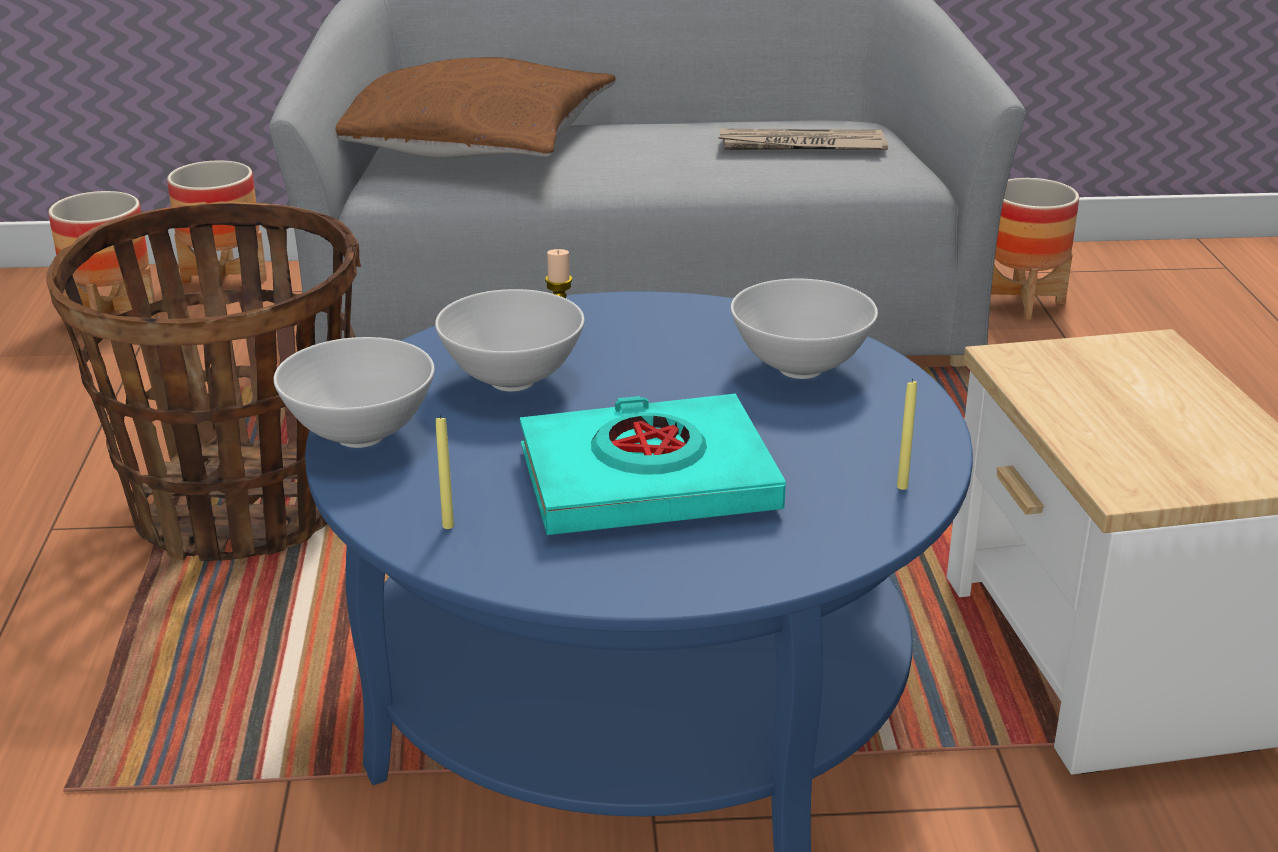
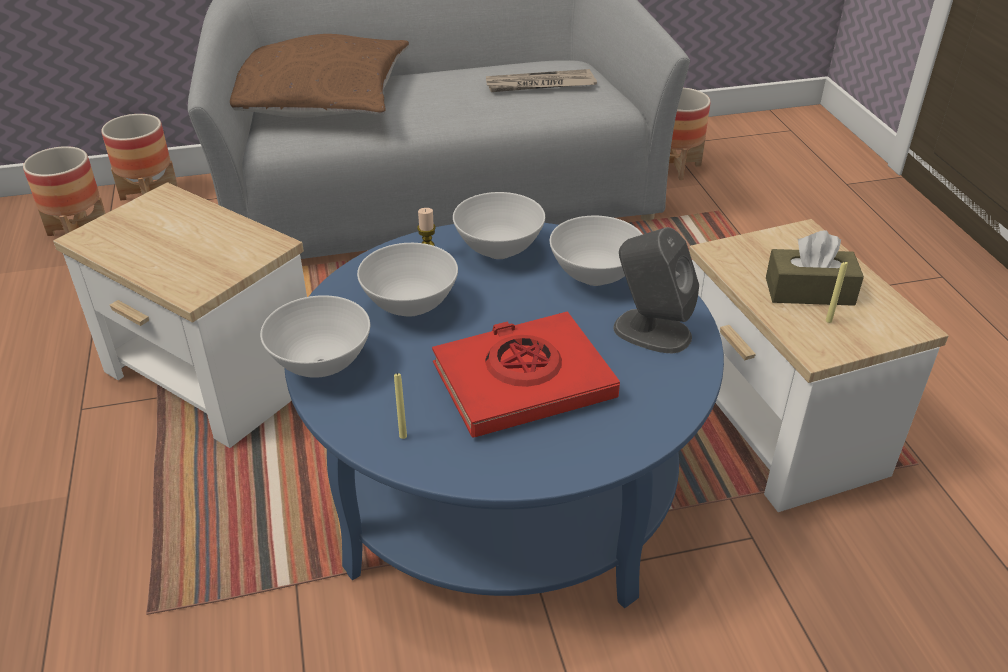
camera: 10 degrees left, 10 degrees up
basket [46,202,361,561] -> side table [53,182,307,448]
turquoise book [520,394,786,535] -> red book [432,311,620,438]
yellow candle [897,379,917,490] -> yellow candle moved to [826,262,848,323]
none -> white bowl [453,192,545,259]
none -> grey speaker [613,227,699,353]
none -> brown tissue box [766,231,864,306]

